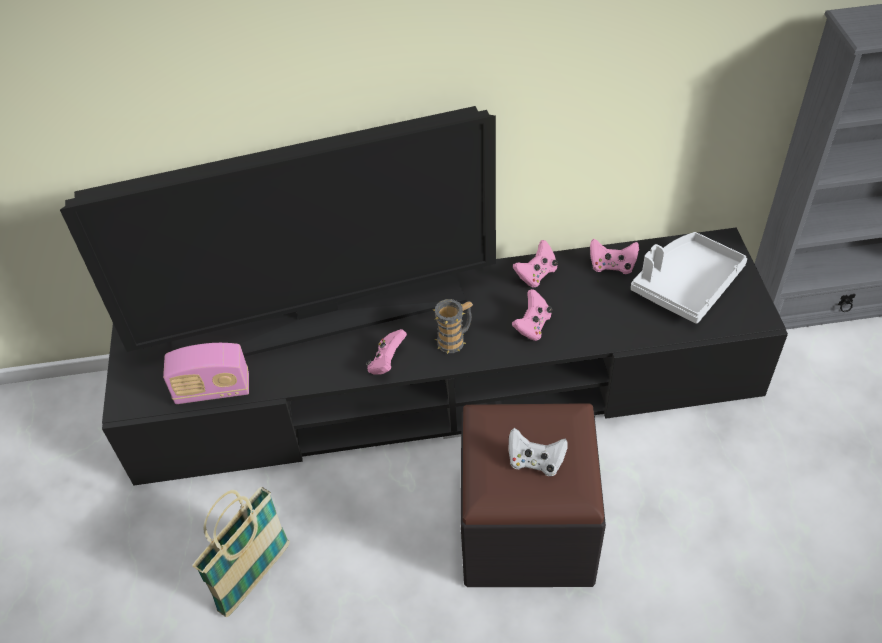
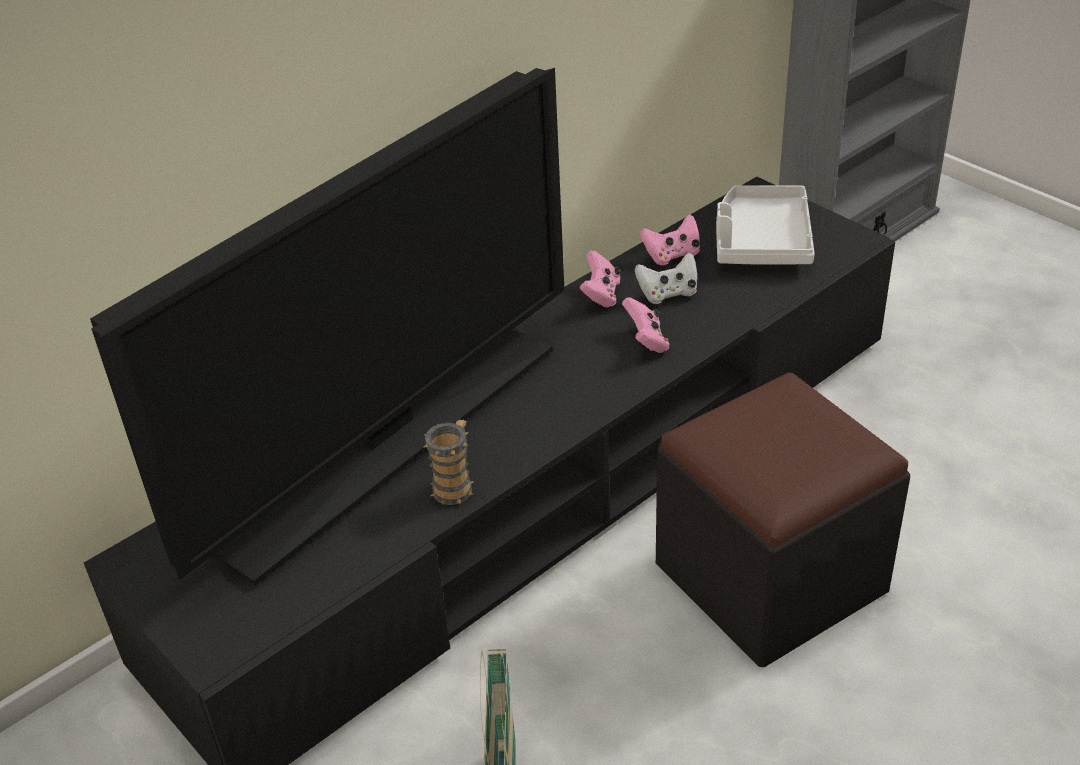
camera: 35 degrees left, 10 degrees down
radio [163,343,249,404] -> none
pink game controller [366,329,407,374] -> none
mug [433,299,473,354] -> mug moved to [423,420,473,505]
white game controller [508,428,568,476] -> white game controller moved to [635,252,697,304]

